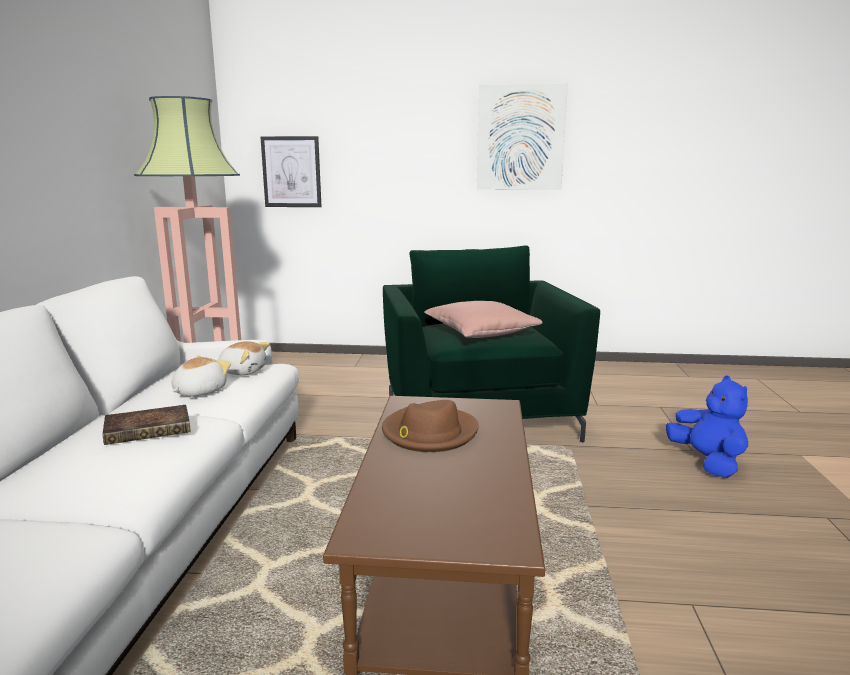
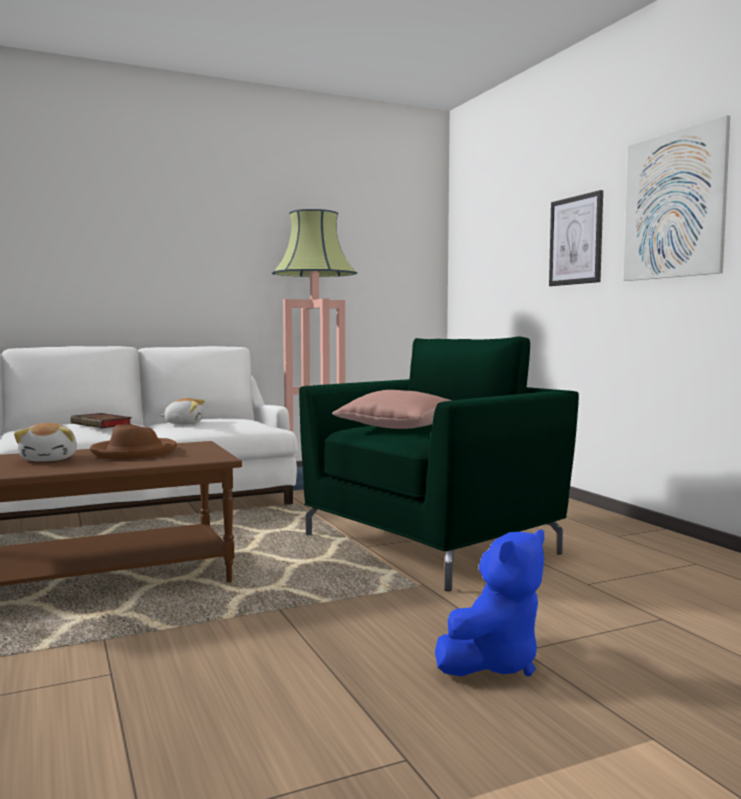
camera: 60 degrees right, 10 degrees down
plush toy [217,341,270,375] -> plush toy moved to [14,423,77,461]
picture [261,136,322,207] -> picture moved to [549,190,603,286]

